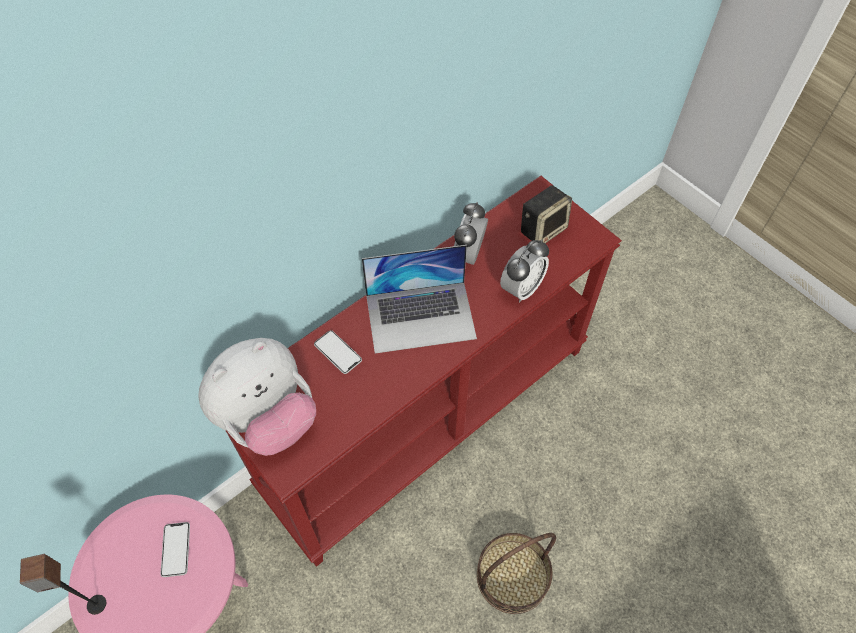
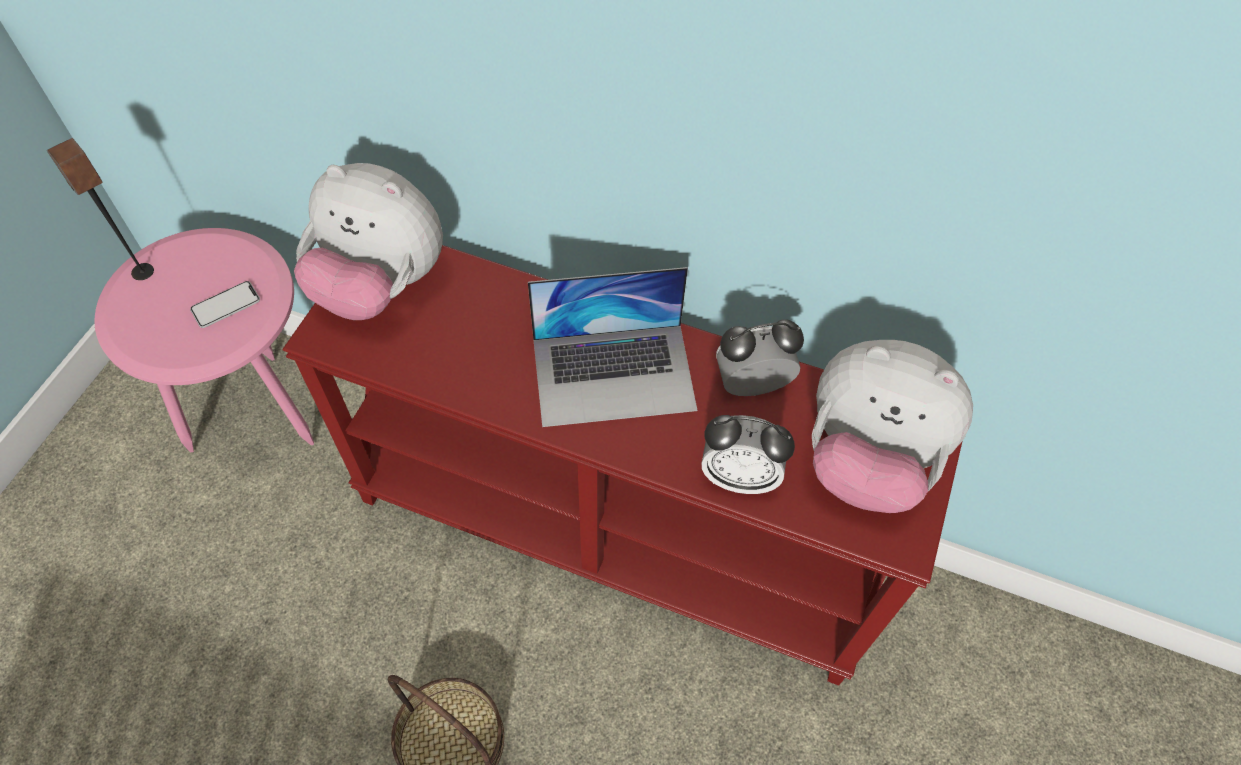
camera: 60 degrees right, 0 degrees up
phone [314,330,362,374] -> none
laptop [362,245,477,353] -> laptop turned 60 degrees counterclockwise [528,267,697,427]
speaker [521,185,572,243] -> plush toy [812,340,973,513]

